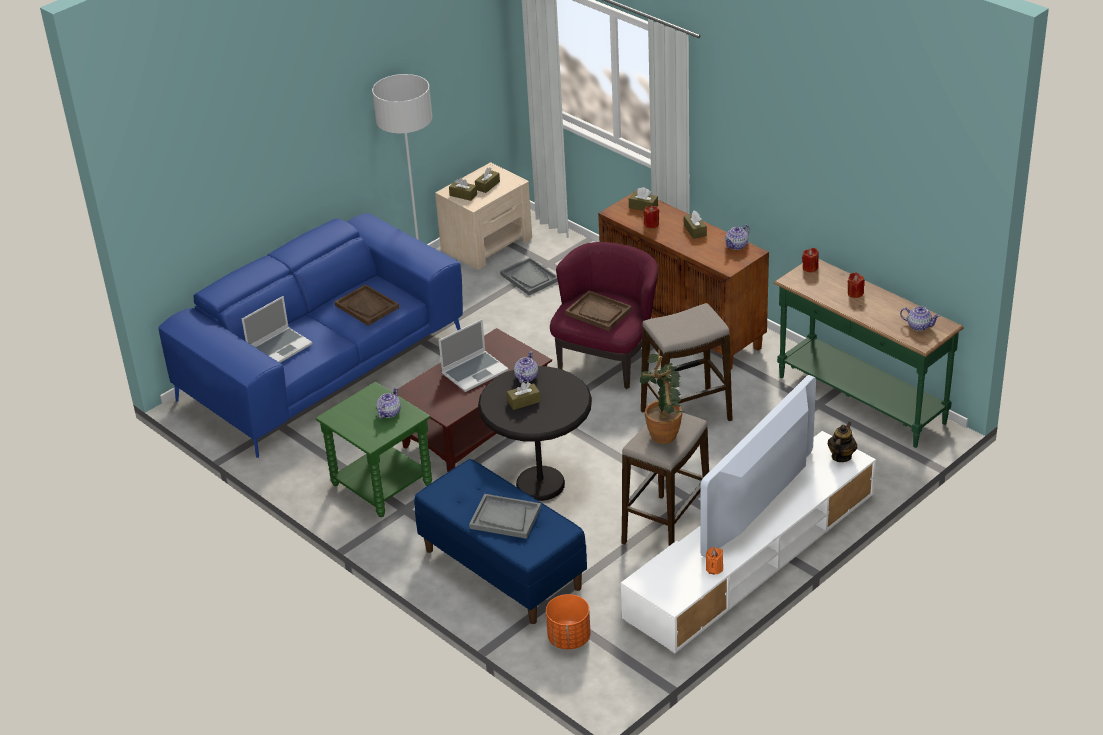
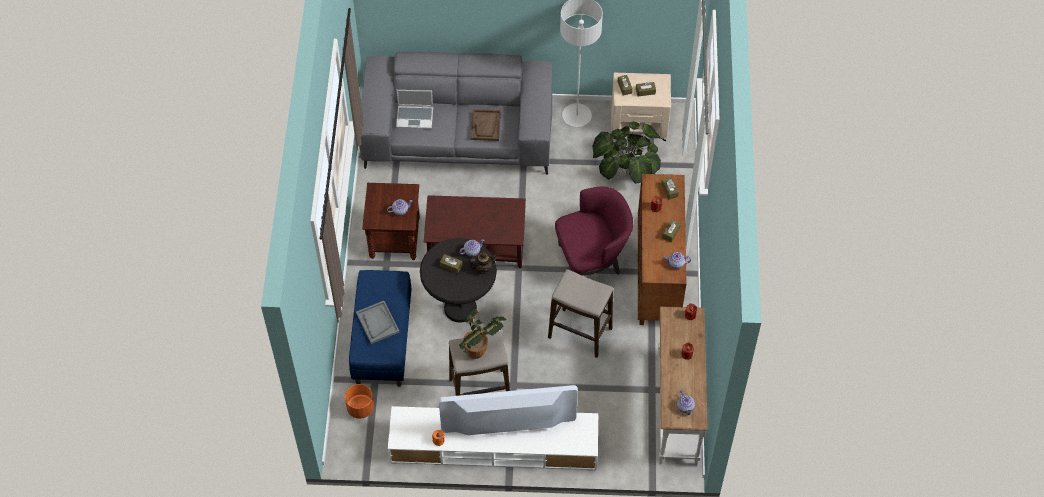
camera: 45 degrees right, 20 degrees up
blue sofa [158,213,463,458] -> grey sofa [359,52,552,174]
green side table [316,382,432,517] -> brown side table [362,183,420,260]
laptop [439,319,508,392] -> none
grey tray [500,257,558,295] -> potted plant [592,121,666,184]
brown tray [565,291,632,331] -> none
green console table [773,259,964,448] -> white console table [658,306,708,466]
teapot [828,422,857,462] -> teapot moved to [469,253,497,274]

